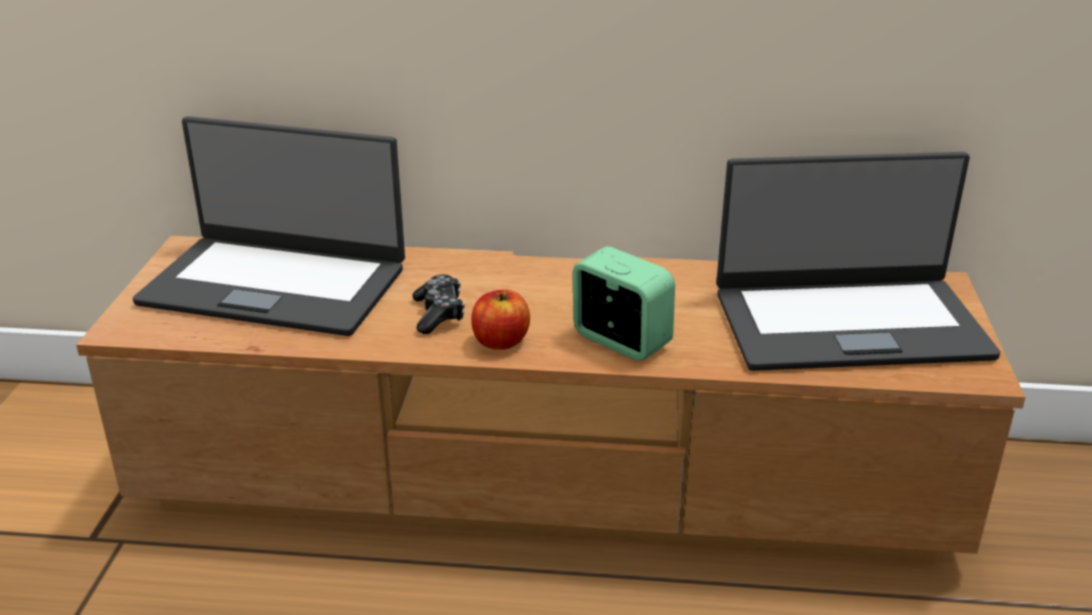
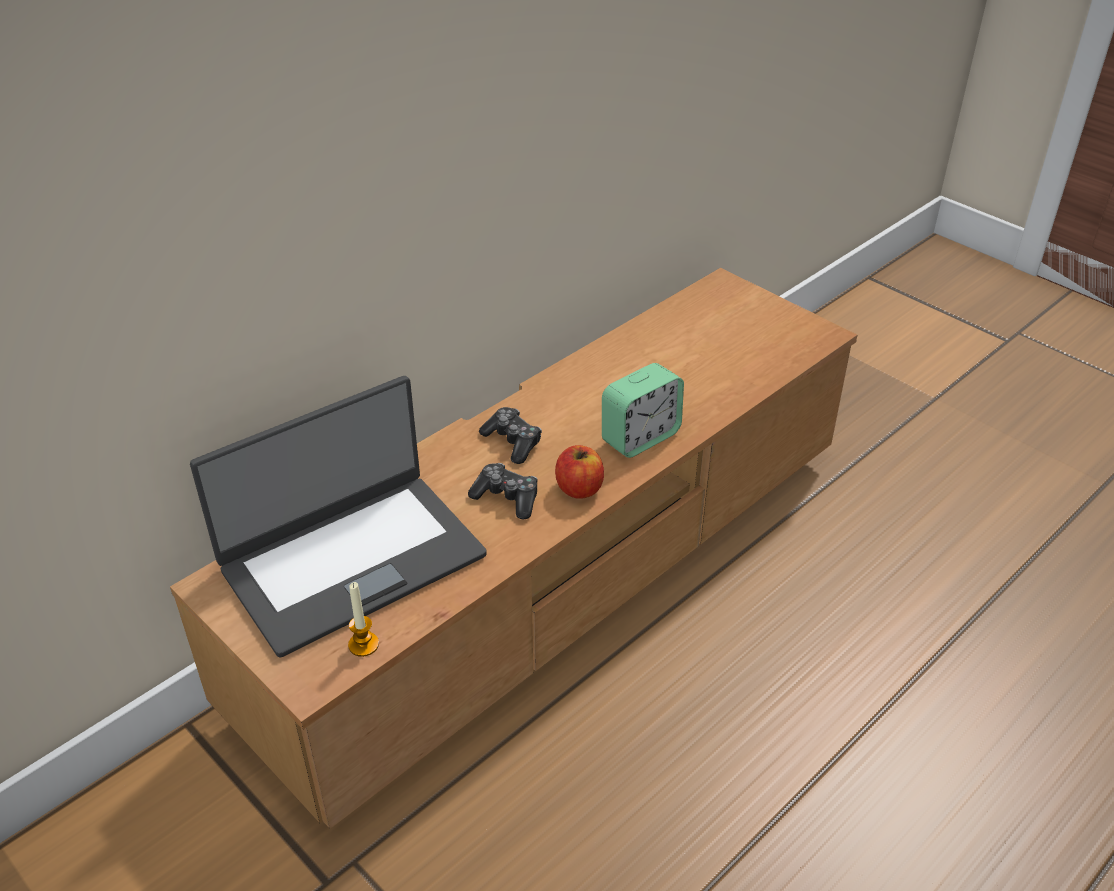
camera: 50 degrees left, 10 degrees up
alarm clock [573,247,675,361] -> alarm clock turned 150 degrees clockwise [602,363,684,458]
laptop [716,152,1000,371] -> none
none -> candle [348,582,379,657]
none -> game controller [479,407,542,464]

